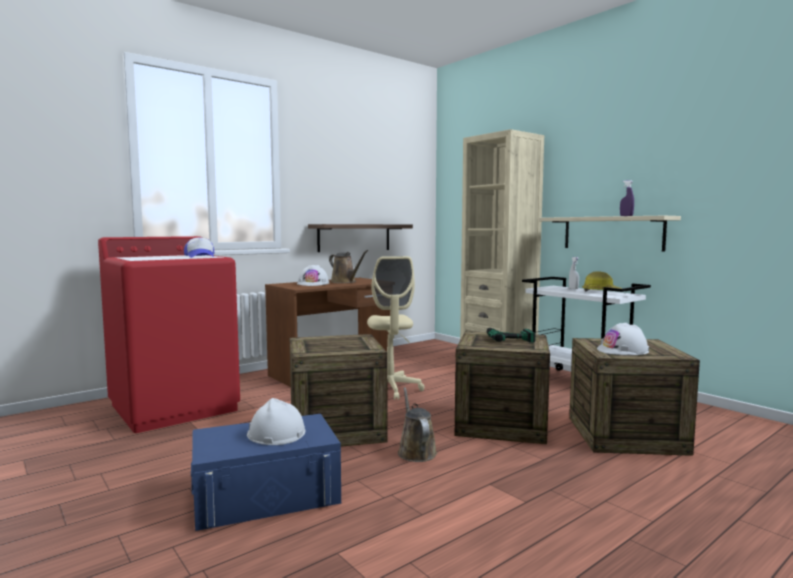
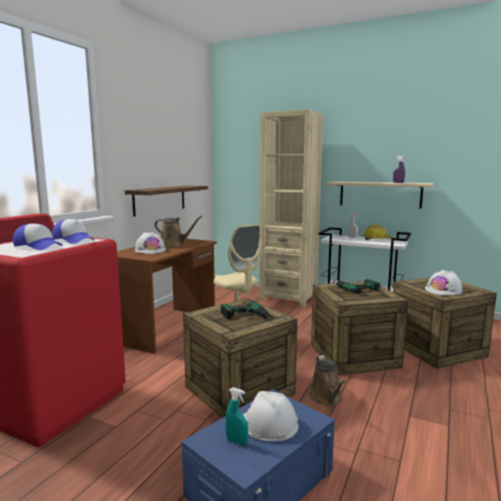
camera: 25 degrees left, 5 degrees up
brown watering can [398,387,437,462] -> brown watering can turned 150 degrees counterclockwise [309,355,345,406]
none -> cap [13,223,63,250]
none -> power drill [221,301,271,319]
none -> turquoise spray bottle [225,387,248,446]

